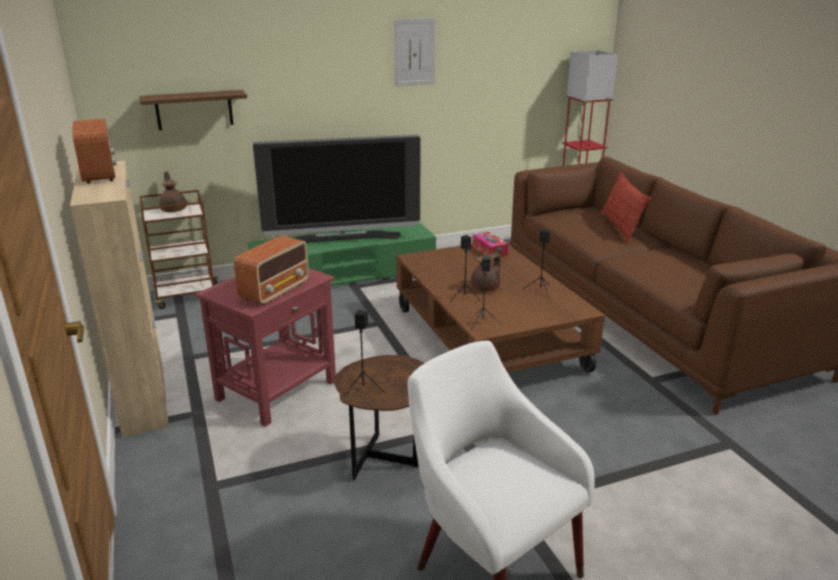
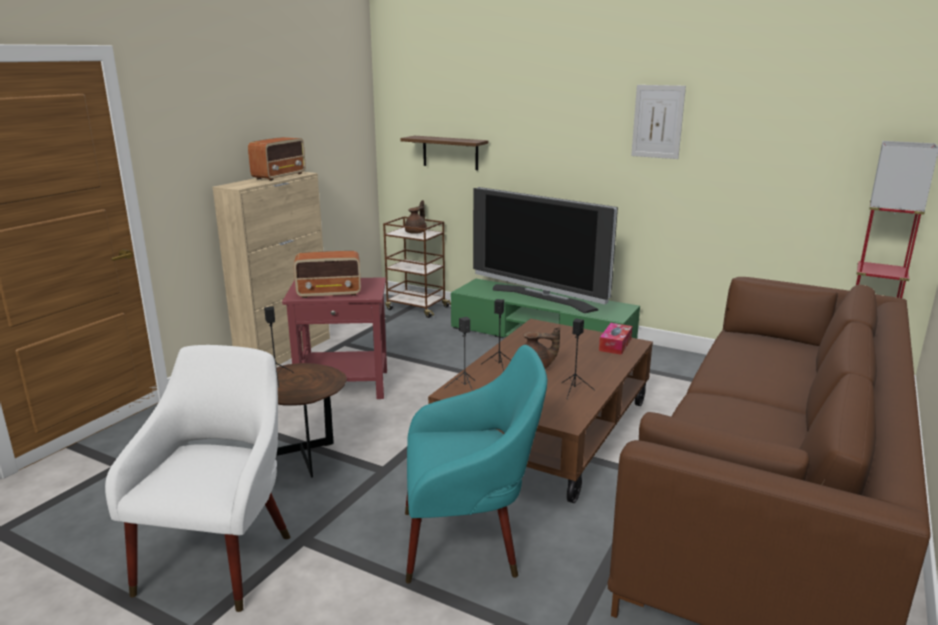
camera: 50 degrees right, 5 degrees down
pillow [601,172,651,243] -> none
none -> turquoise armchair [405,345,547,584]

